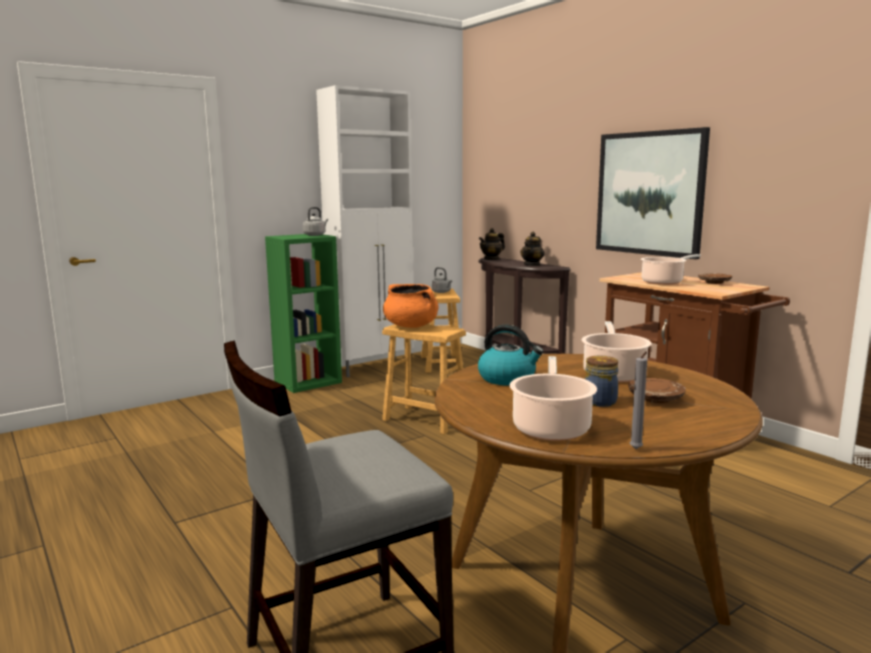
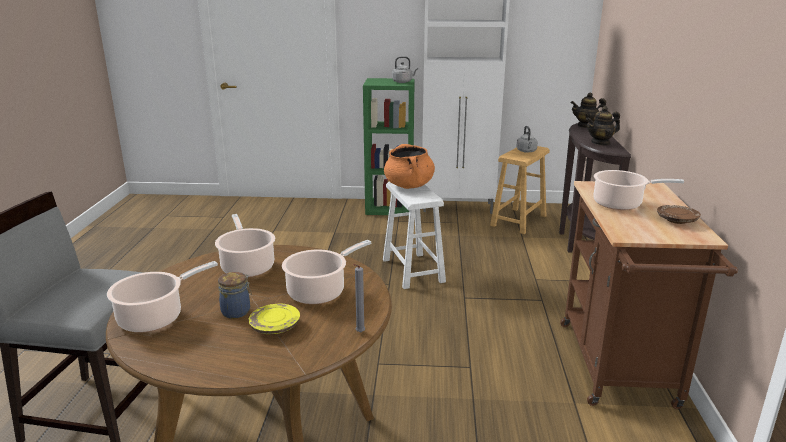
camera: 40 degrees right, 10 degrees up
brown stool [382,324,466,434] -> white stool [383,181,446,289]
kettle [478,325,544,386] -> cooking pot [215,214,275,277]
picture [596,127,710,259] -> none
brown plate [628,378,686,403] -> yellow plate [249,304,300,334]
grey candle [630,351,647,449] -> grey candle moved to [353,264,365,333]

